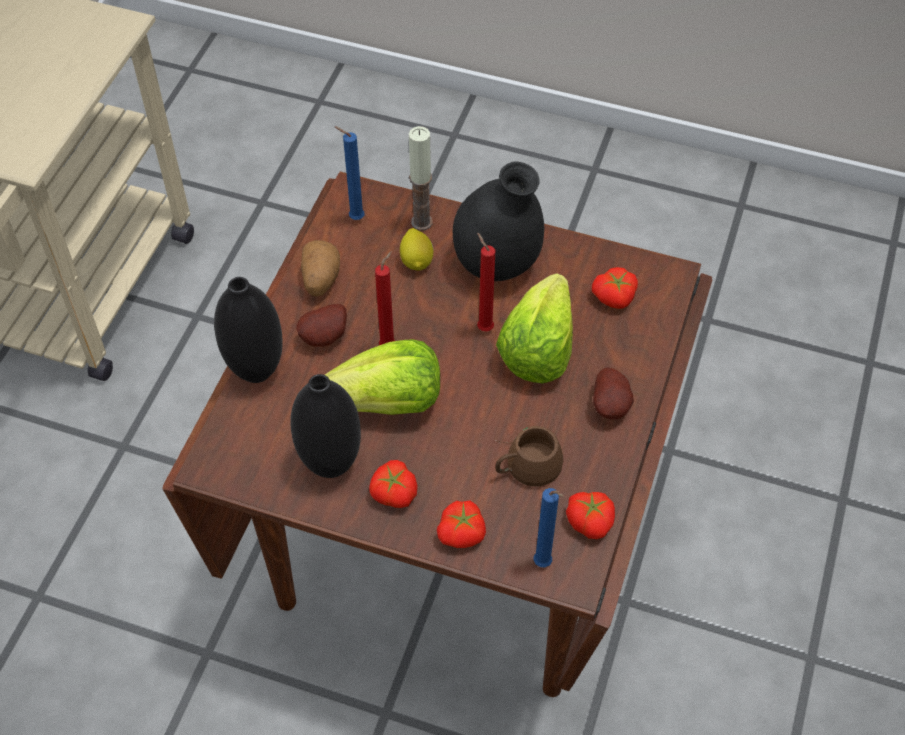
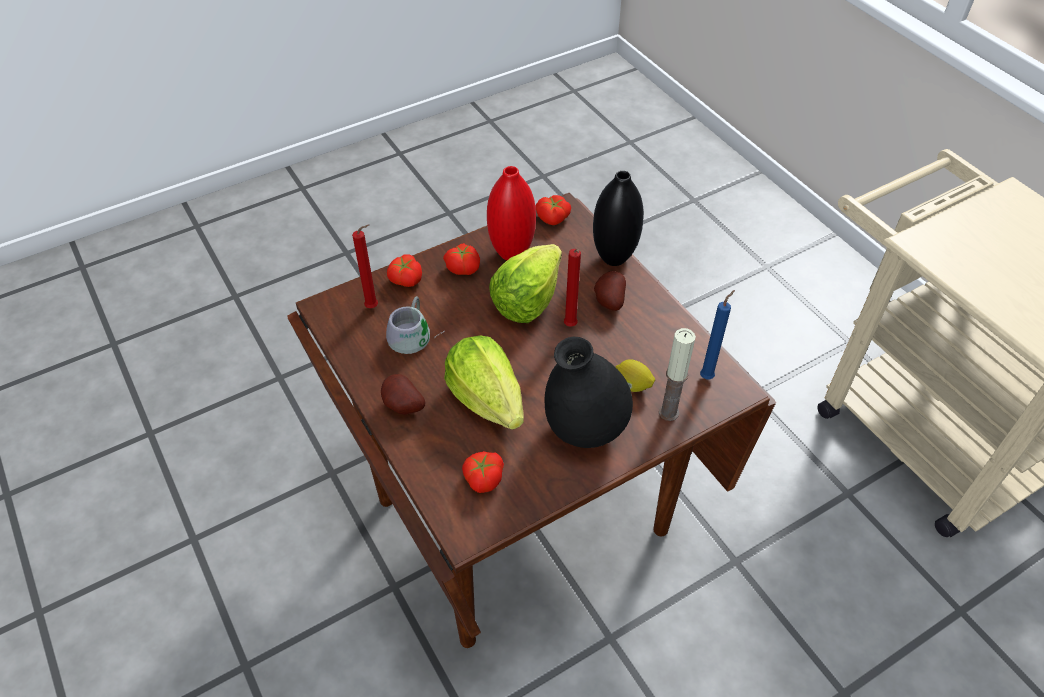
camera: 130 degrees right, 5 degrees down
black vase [290,374,361,478] -> red vase [487,166,536,261]
potato [301,240,340,297] -> none
red candle [477,233,495,331] -> red candle moved to [352,224,378,308]
brown mug [495,426,563,487] -> grey mug [386,296,444,354]
blue candle [534,488,565,567] -> none
tomato [566,492,615,539] -> tomato moved to [536,195,571,225]

